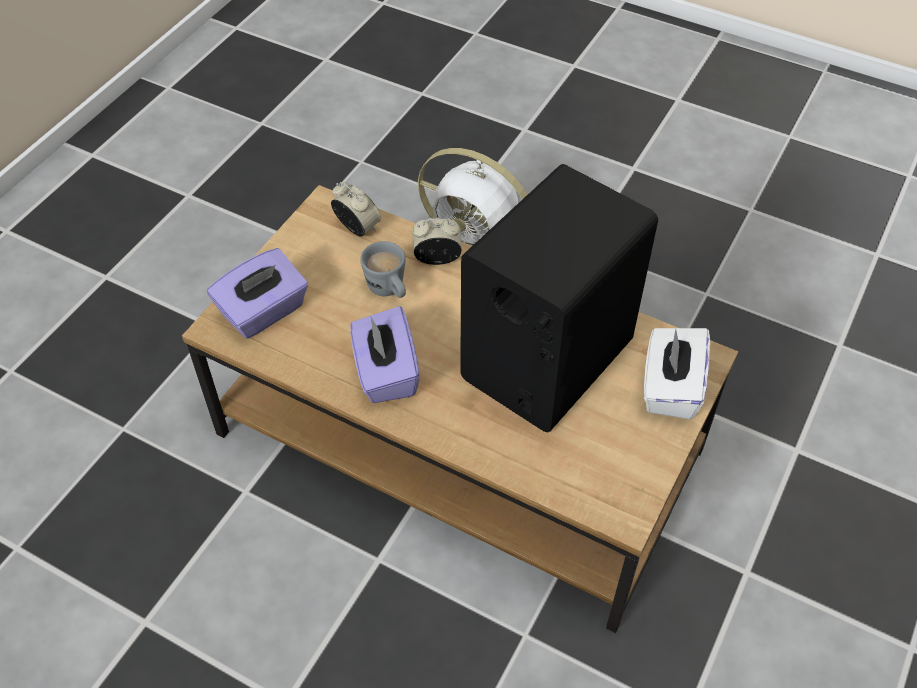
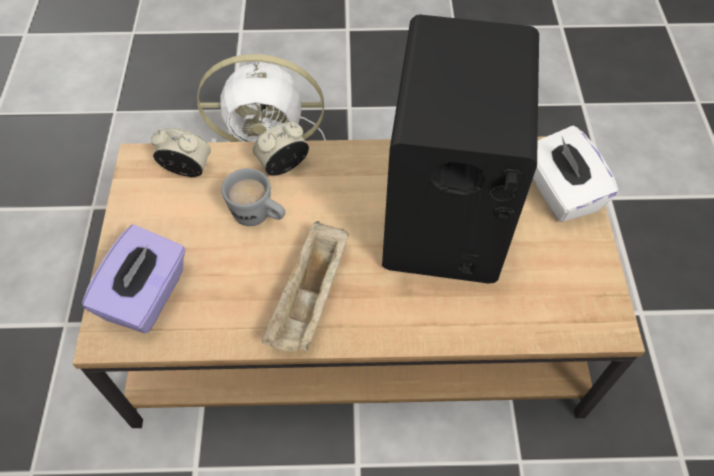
camera: 30 degrees left, 5 degrees up
purple tissue box [350,306,420,403] -> beige tray [262,221,349,352]

